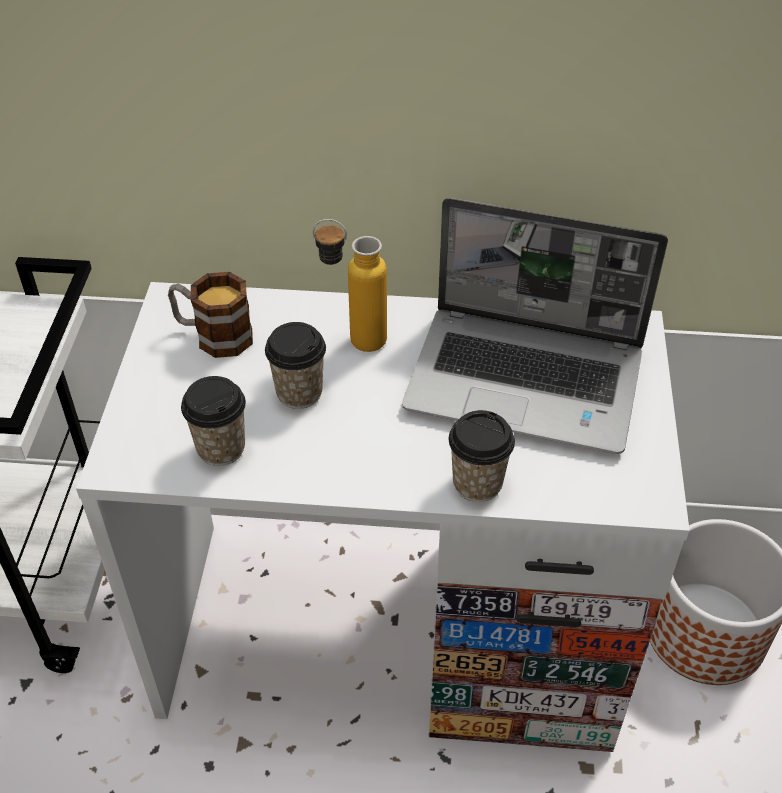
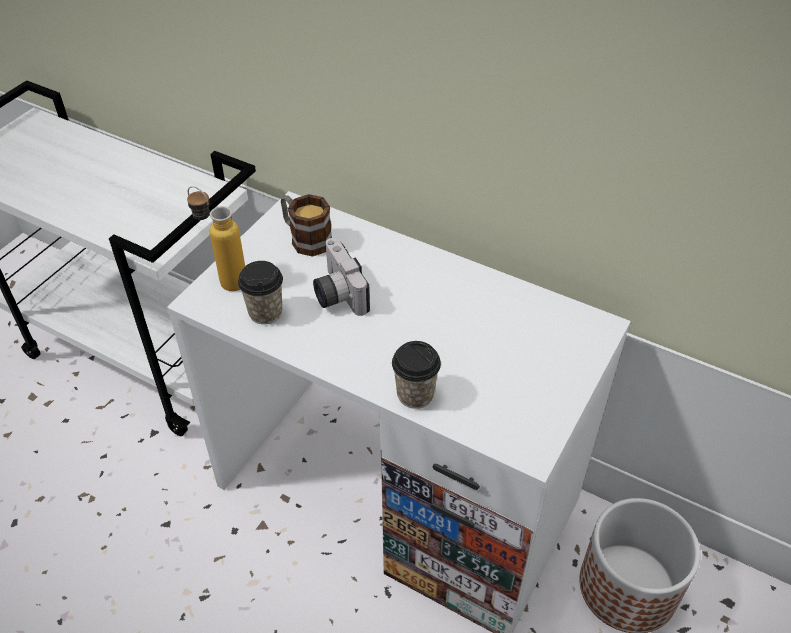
camera: 25 degrees right, 0 degrees up
cup [265,322,326,409] -> camera [313,238,370,316]
bottle [312,219,387,352] -> bottle moved to [187,186,245,291]
laptop [402,198,668,454] -> none

